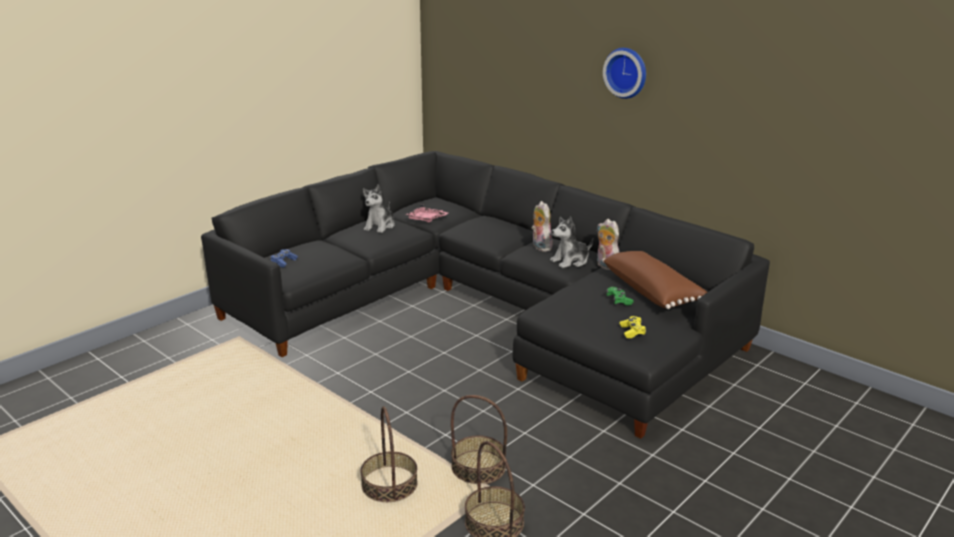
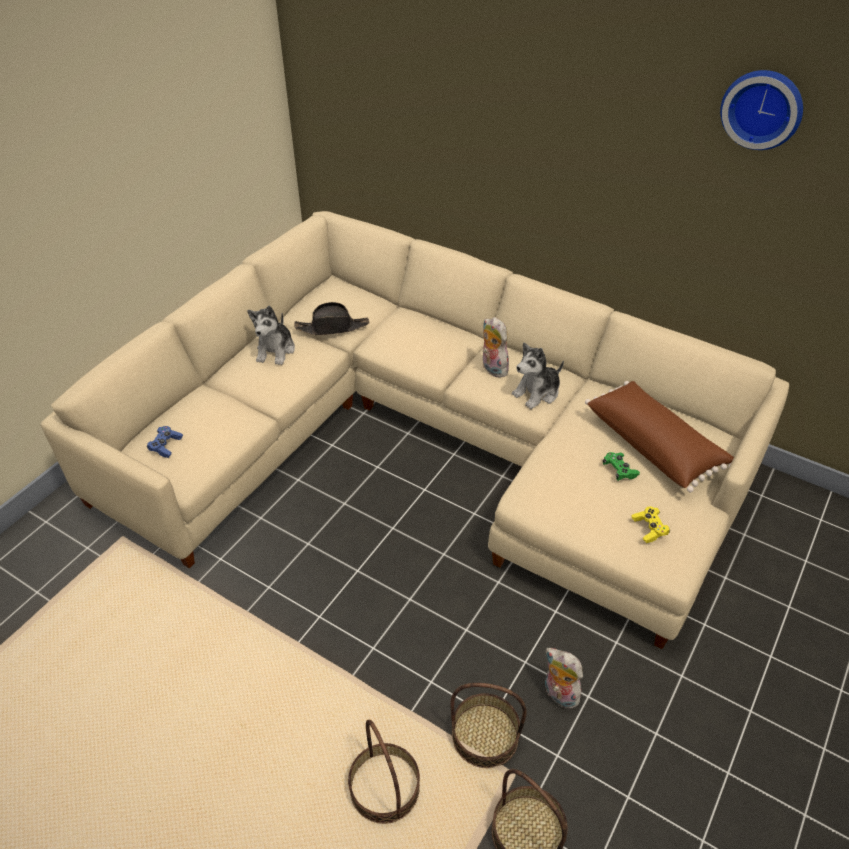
camera: 10 degrees left, 20 degrees up
black sofa [201,151,770,439] -> beige sofa [40,211,789,649]
pink tray [405,204,448,222] -> black hat [294,302,369,335]
plush toy [597,219,619,270] -> plush toy moved to [545,648,584,709]
wall clock [603,48,646,99] -> wall clock moved to [720,70,803,150]

